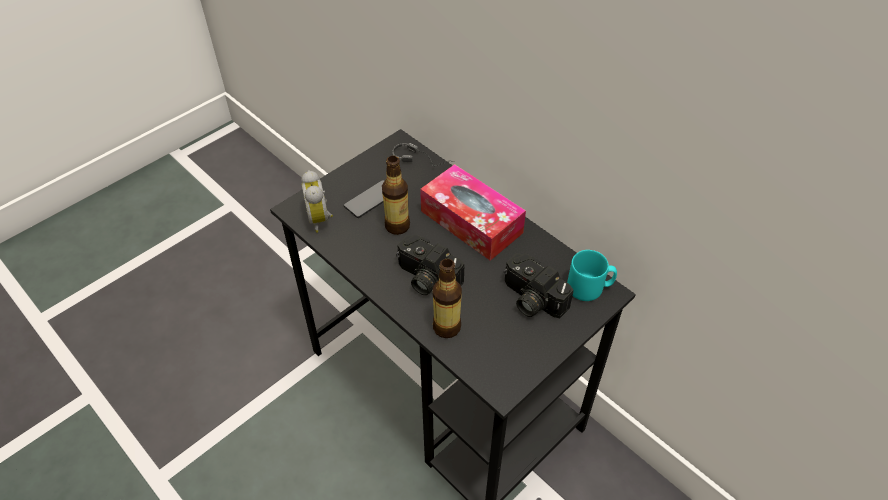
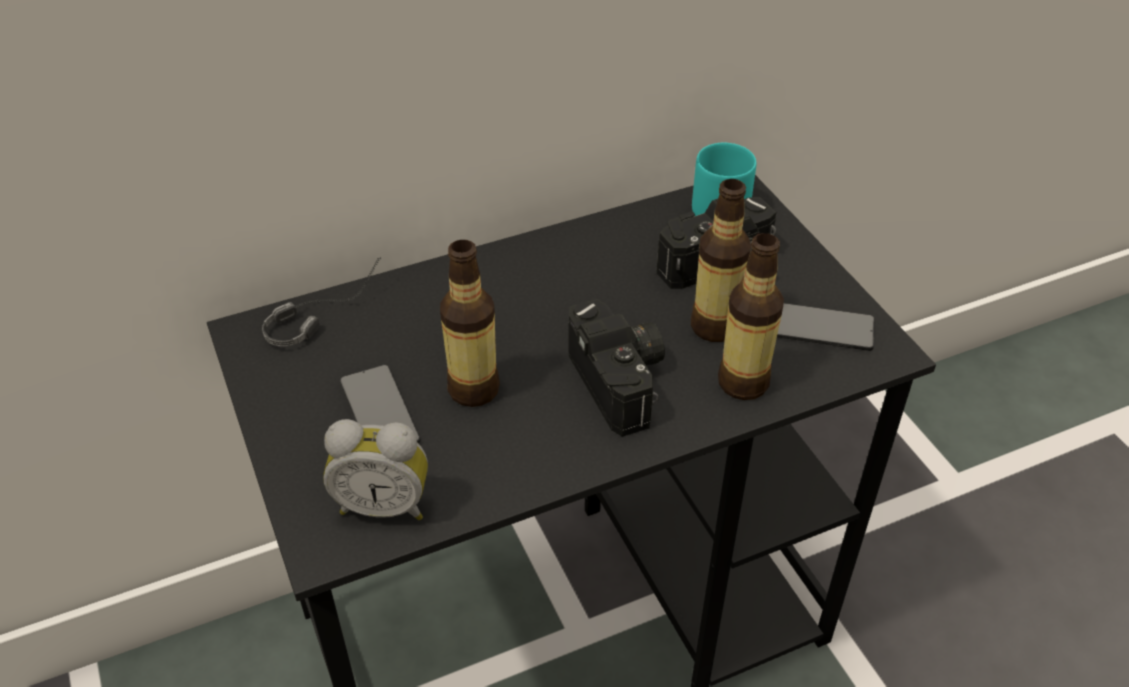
camera: 70 degrees left, 5 degrees down
camera [396,235,464,295] -> camera turned 75 degrees counterclockwise [568,299,665,437]
tissue box [420,164,526,261] -> none
none -> bottle [691,179,751,342]
none -> phone [777,303,874,351]

